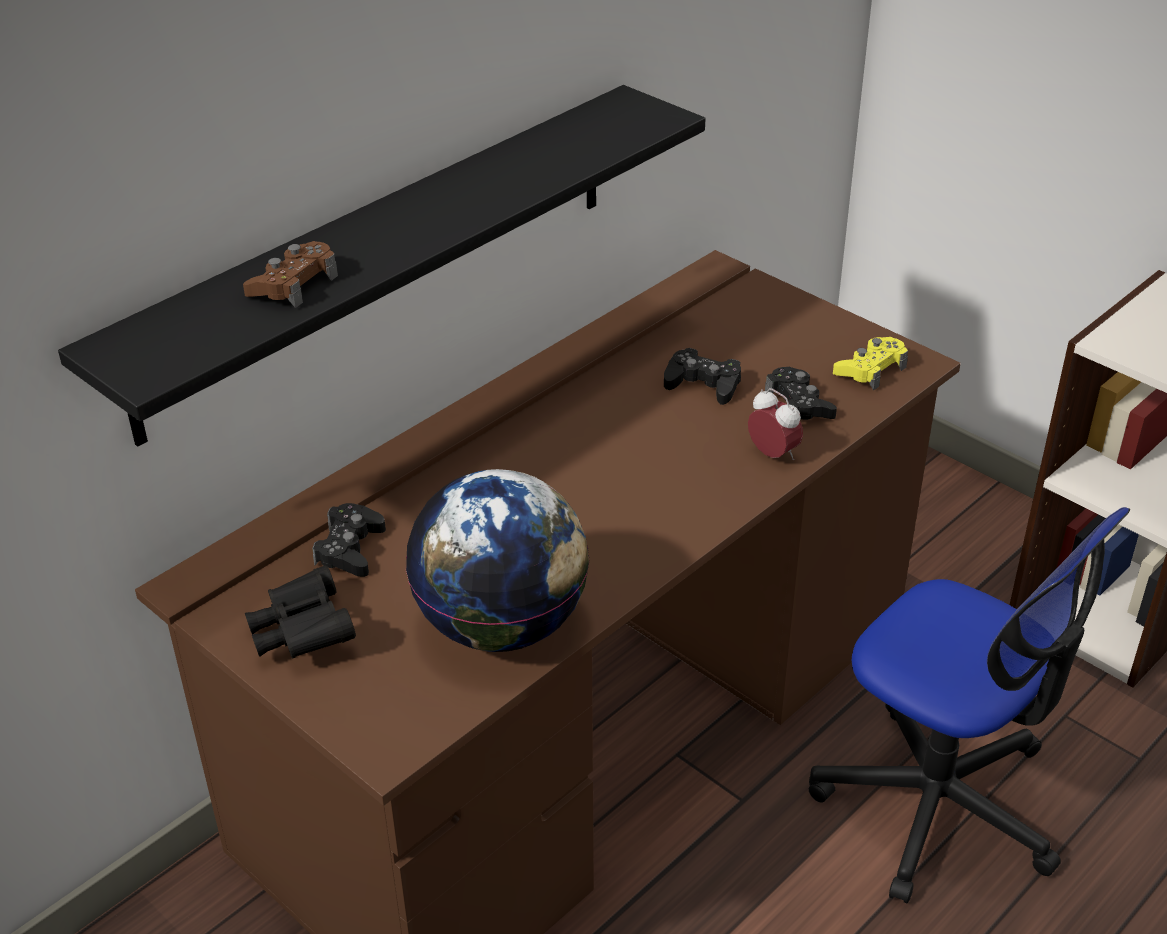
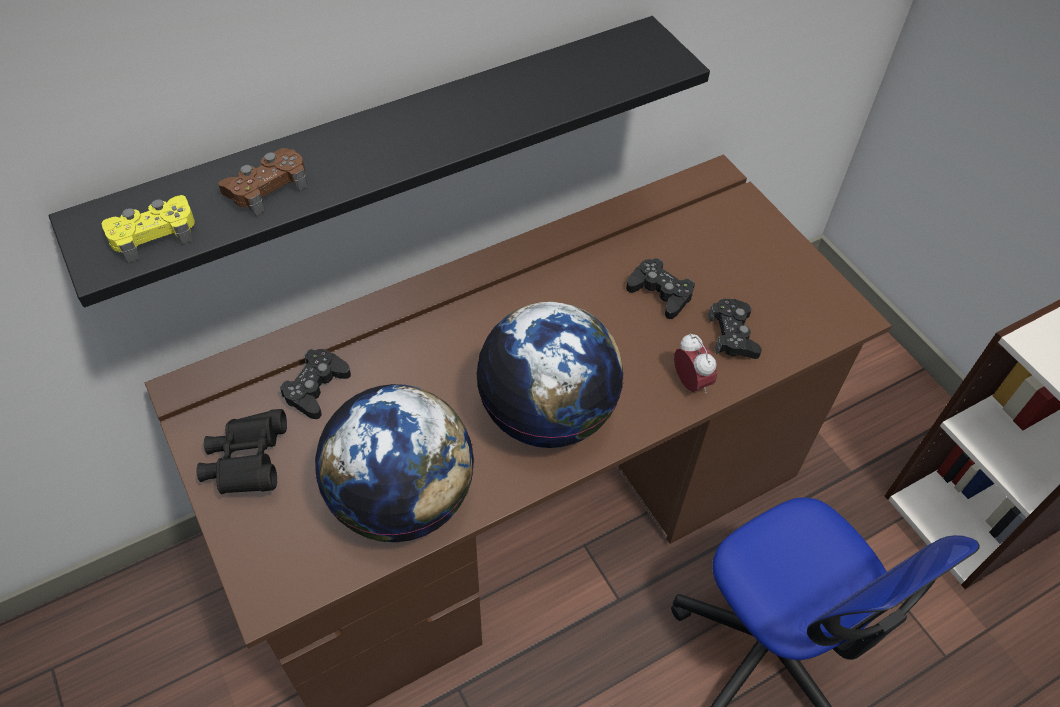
camera: 15 degrees right, 15 degrees up
yellow game controller [833,337,908,391] -> yellow game controller moved to [101,195,195,263]
none -> globe [476,302,624,448]

